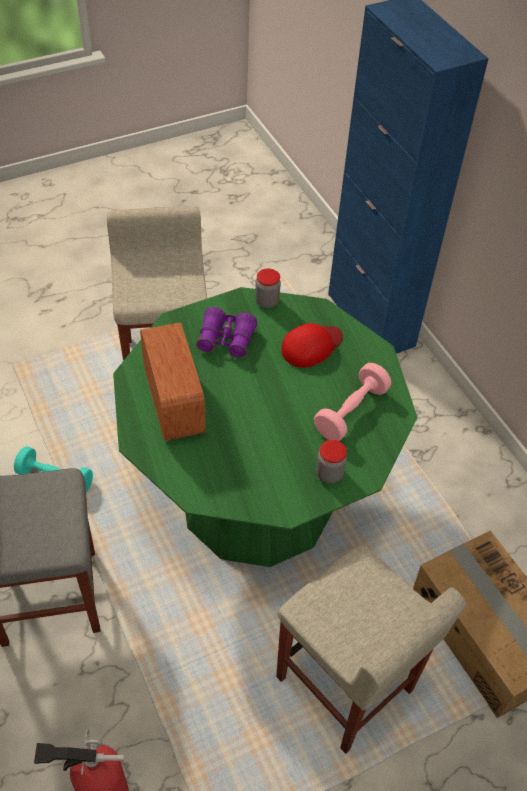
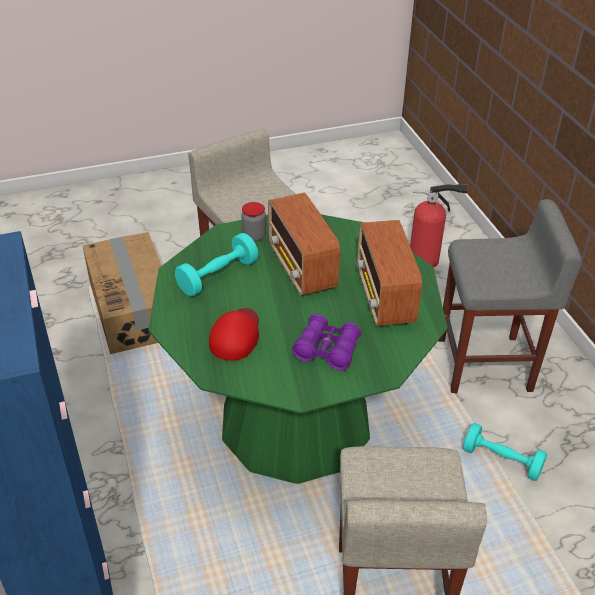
camera: 170 degrees left, 10 degrees down
jar [255,268,281,308] -> none
red cap [281,323,343,368] -> red cap turned 135 degrees clockwise [209,308,259,361]
pink dumbbell [314,363,391,441] -> turquoise dumbbell [175,233,258,296]
none -> radio [268,193,340,296]

